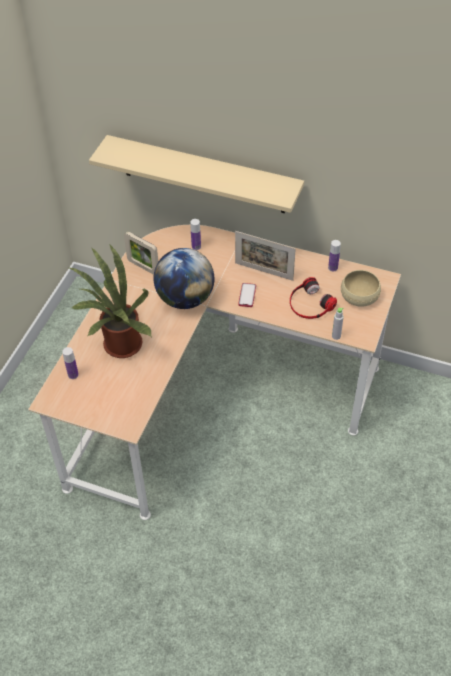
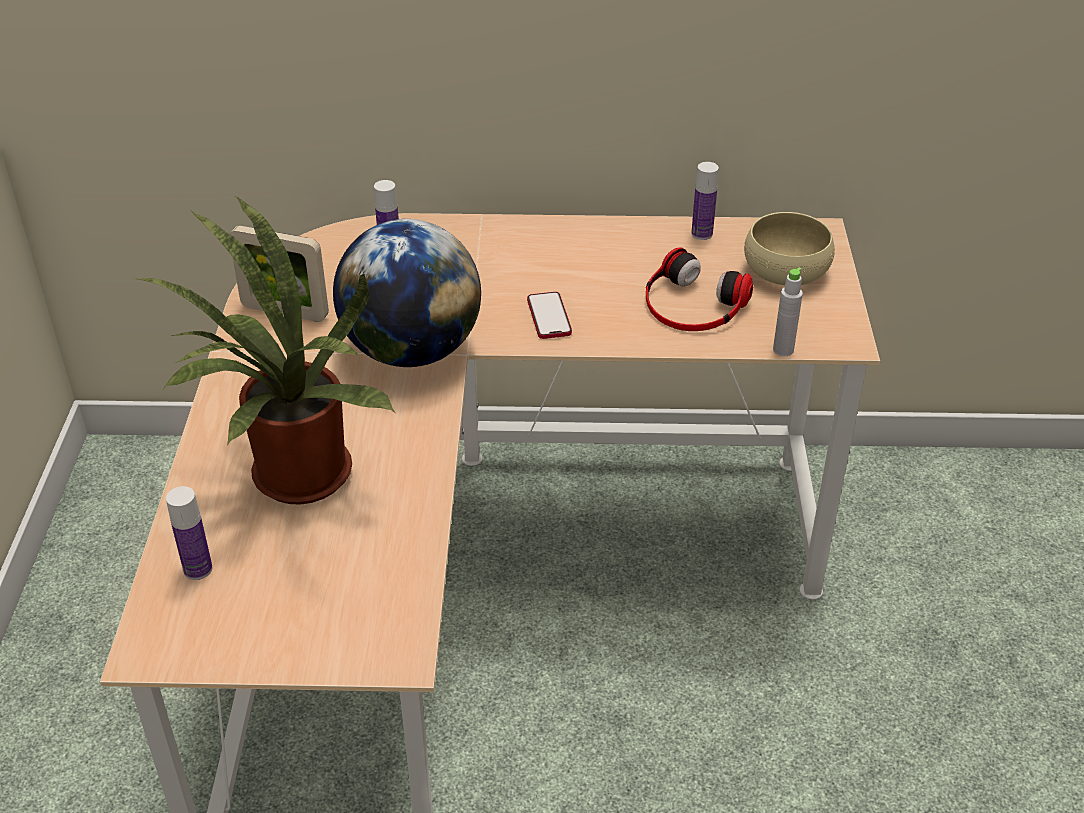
camera: 20 degrees left, 10 degrees down
beige shelf [89,135,304,213] -> none
picture frame [235,231,296,281] -> none

